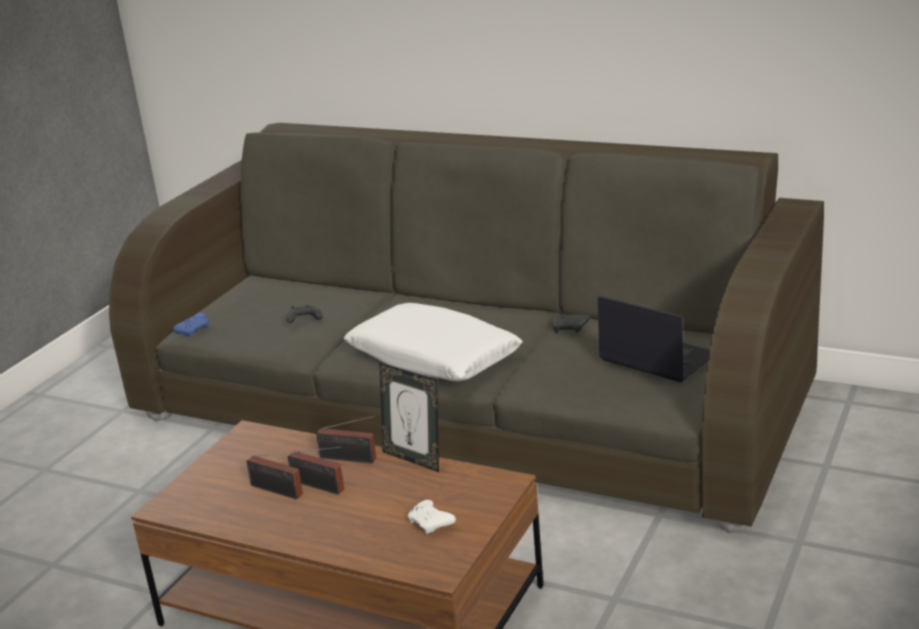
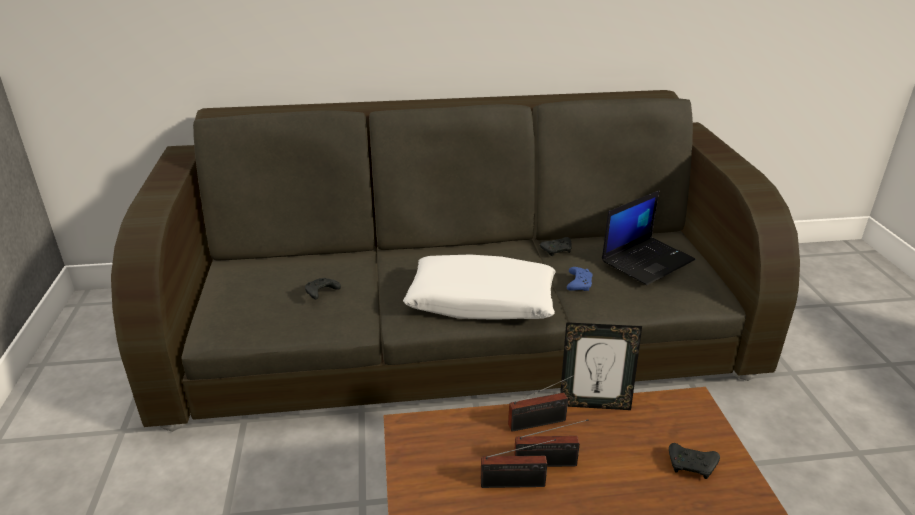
camera: 35 degrees left, 5 degrees up
blue game controller [173,312,209,337] -> blue game controller moved to [567,267,593,291]
white game controller [408,500,456,534] -> black game controller [669,443,720,479]
laptop [598,295,710,382] -> laptop turned 135 degrees clockwise [602,190,695,285]

